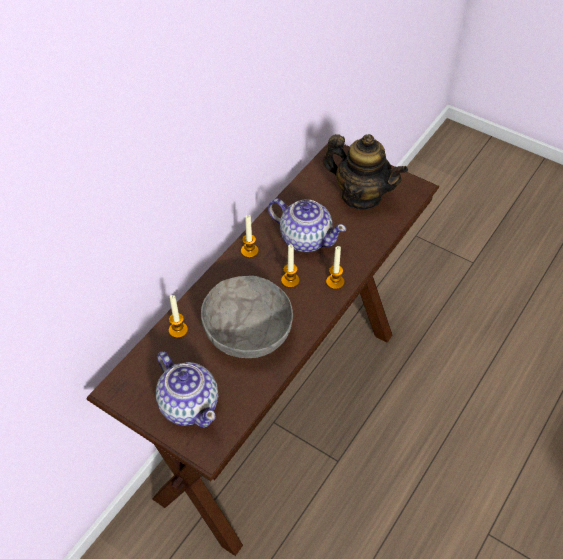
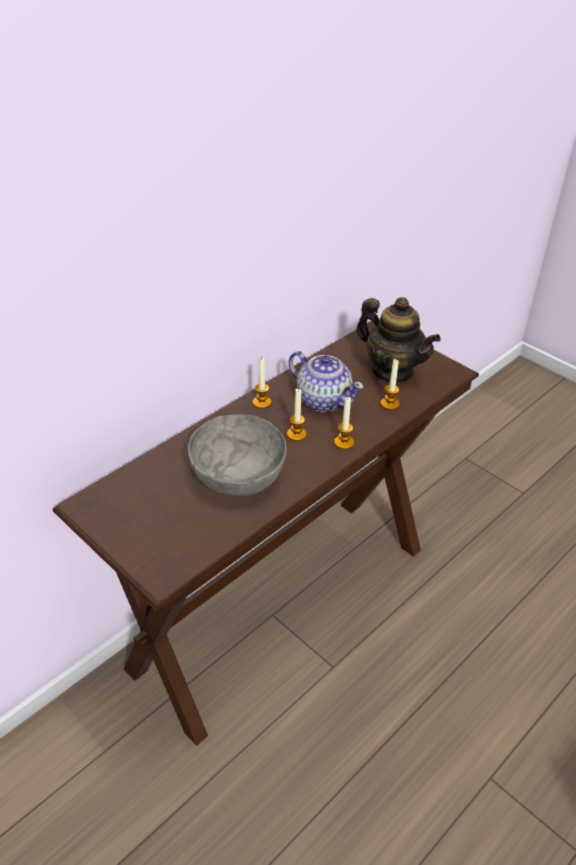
camera: 10 degrees right, 10 degrees down
teapot [156,351,218,427] -> none
candle [169,295,188,338] -> candle moved to [381,359,399,410]

